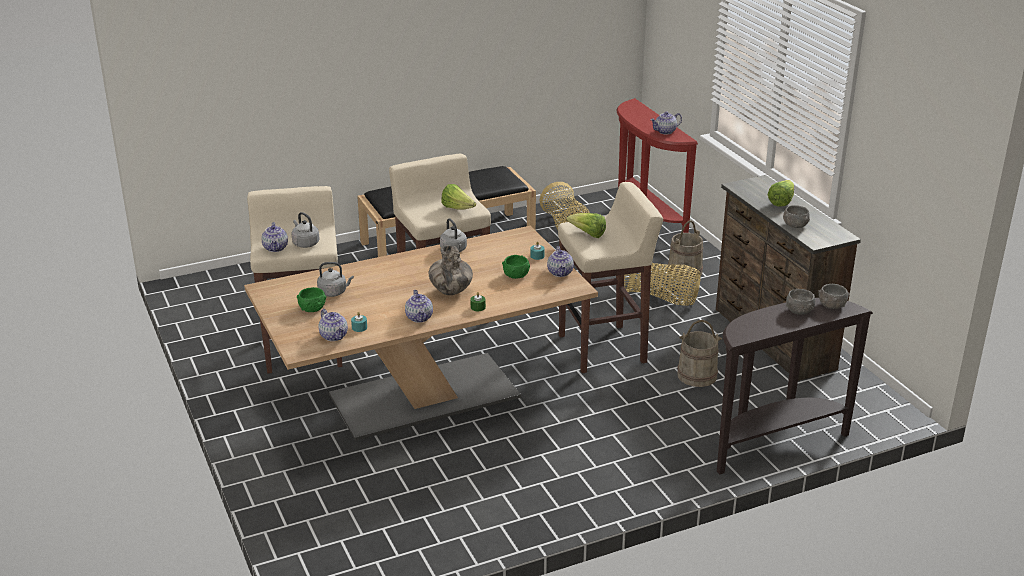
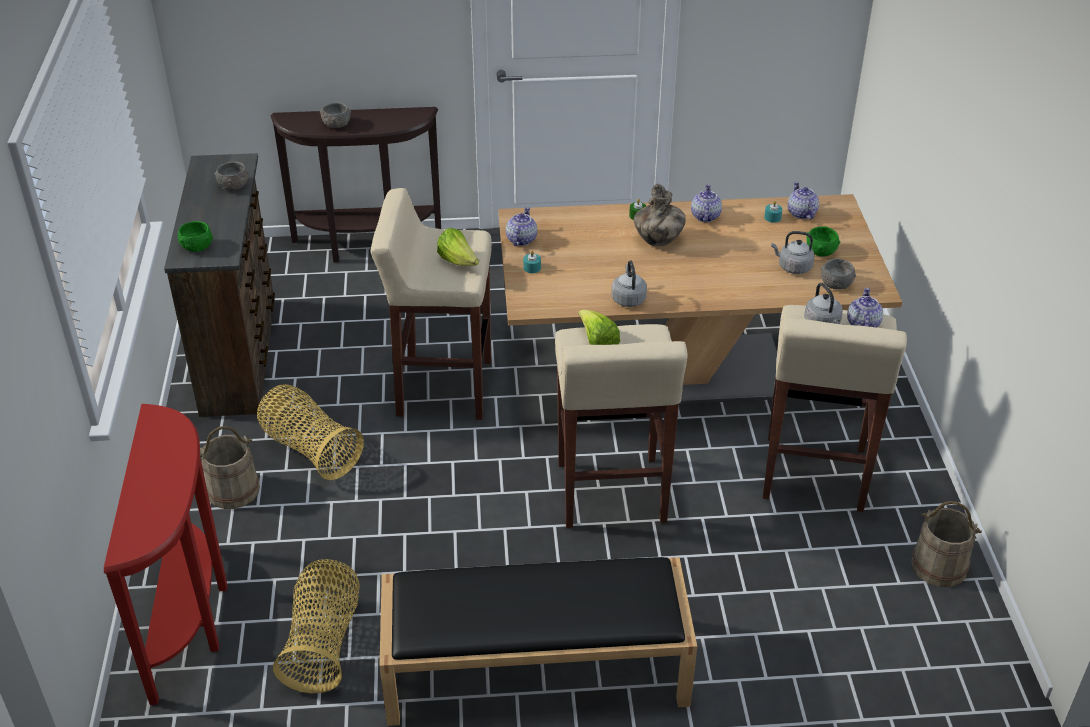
camera: 160 degrees left, 10 degrees up
green bowl [502,255,530,279] -> green bowl moved to [178,221,213,252]
teapot [650,112,682,135] -> none
beige bucket [677,320,722,387] -> beige bucket moved to [911,501,982,587]
lettuce [768,180,794,207] -> none
grey bowl [818,284,850,309] -> grey bowl moved to [821,258,856,289]

